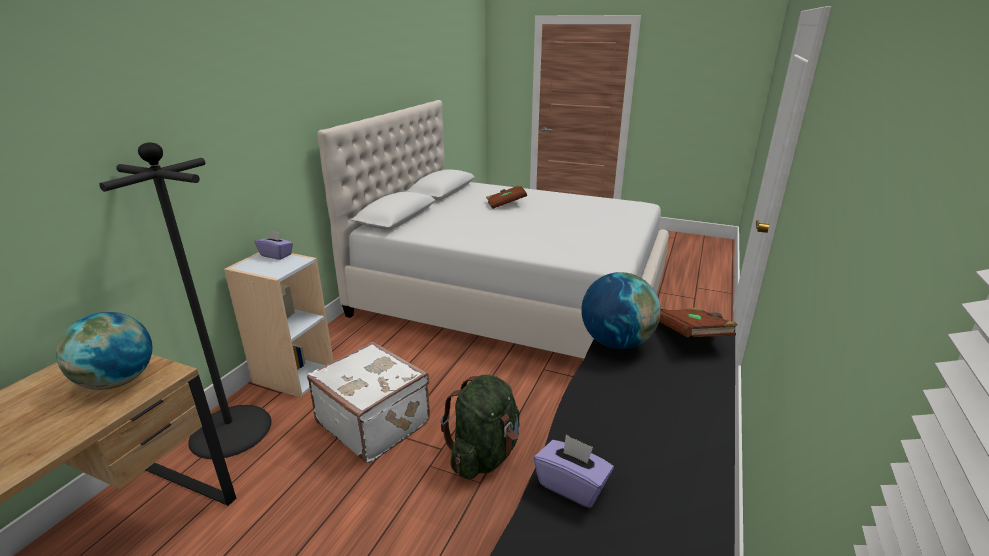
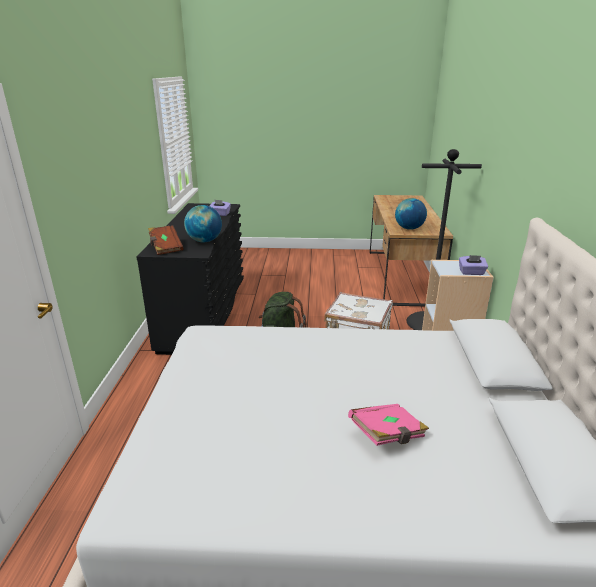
camera: 160 degrees right, 0 degrees up
brown book [486,185,527,209] -> pink book [348,404,429,446]

